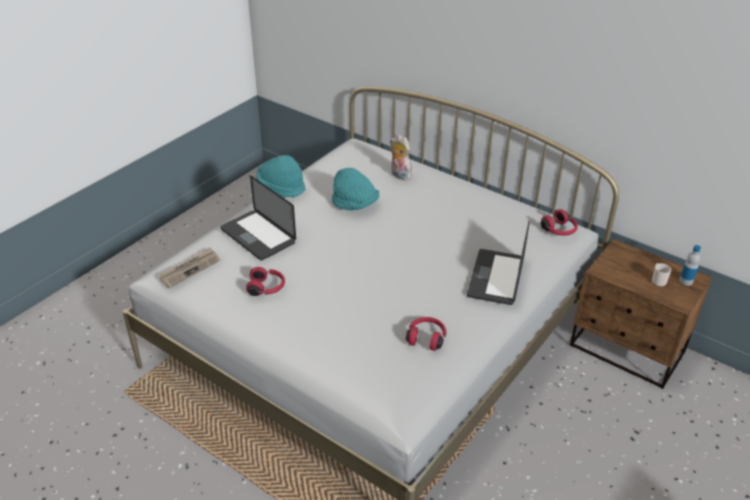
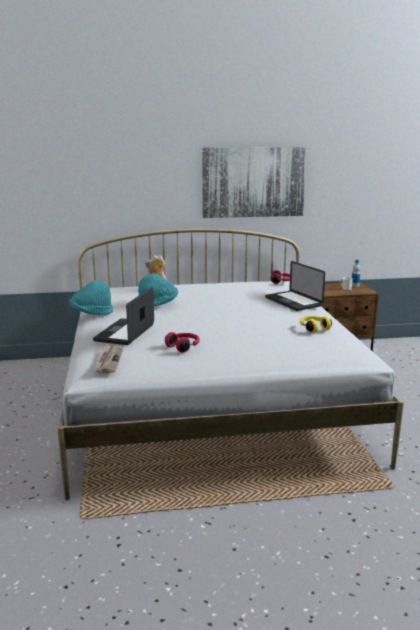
camera: 45 degrees left, 20 degrees down
laptop [220,176,296,261] -> laptop turned 105 degrees clockwise [93,287,154,345]
red headphones [406,317,446,351] -> yellow headphones [300,316,332,333]
none -> picture [202,147,307,218]

